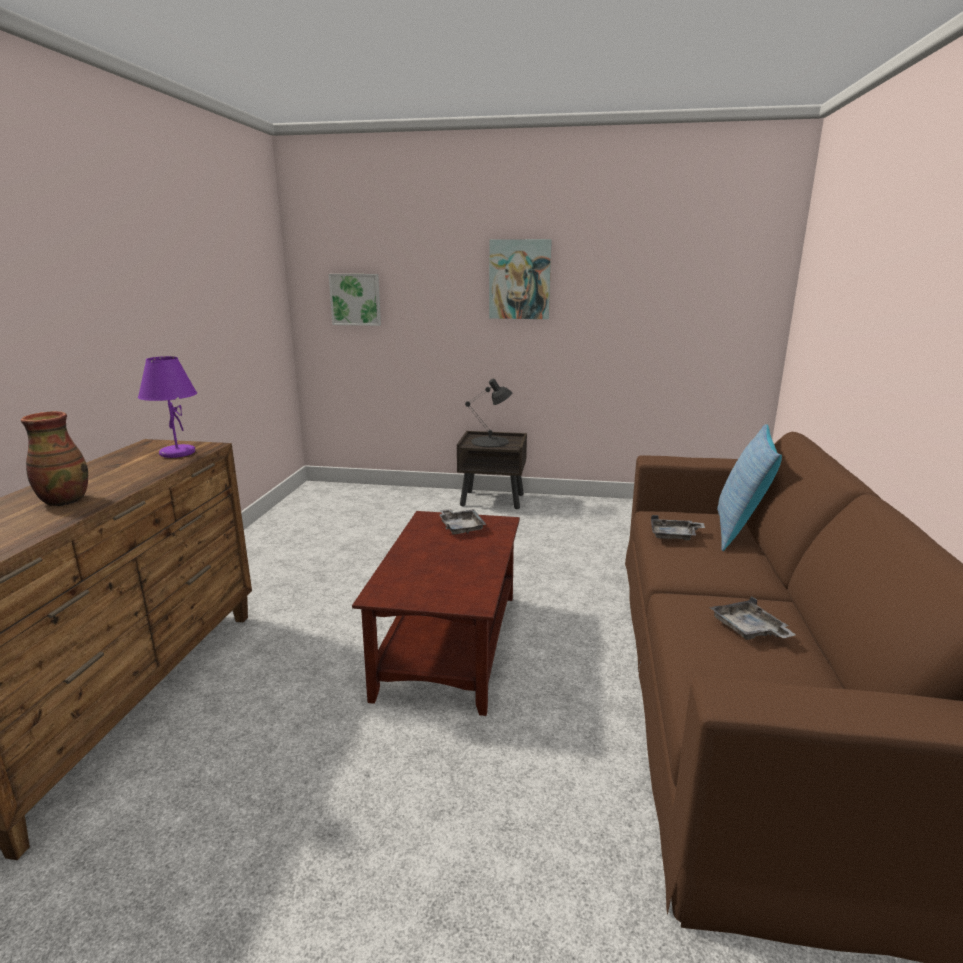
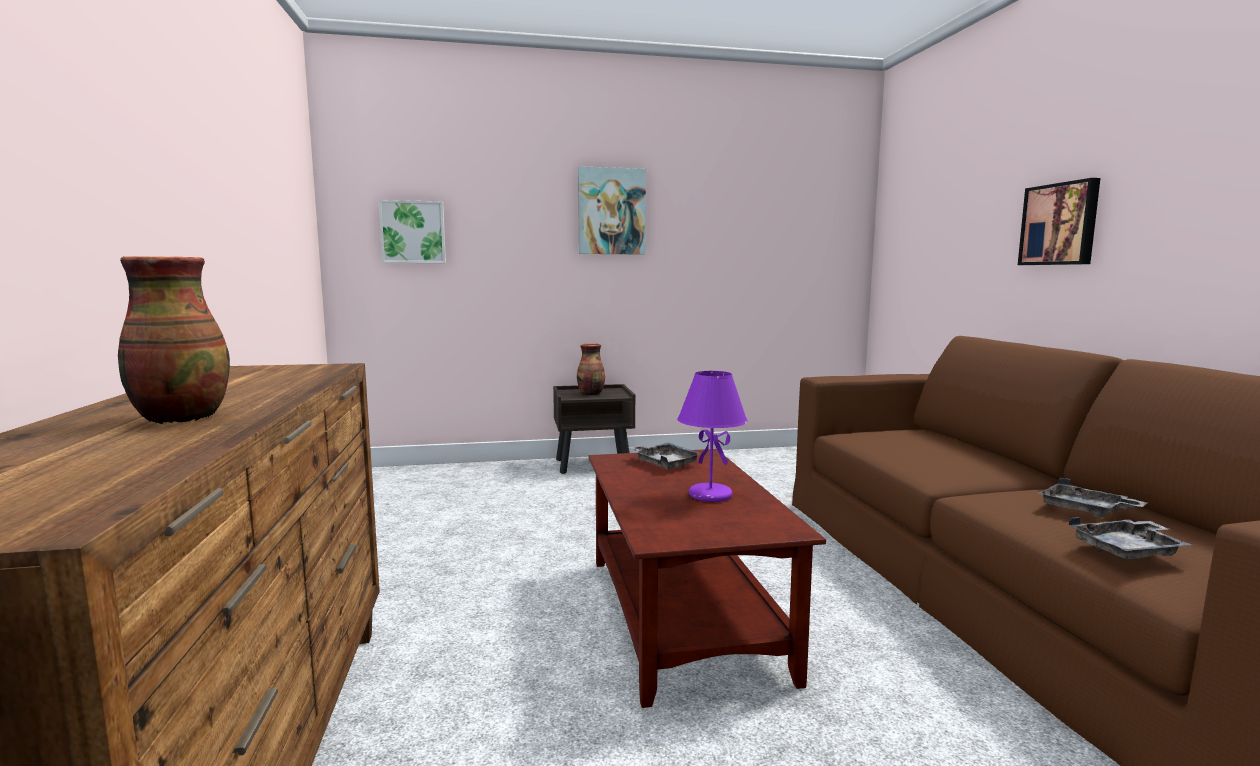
camera: 20 degrees left, 10 degrees down
purple table lamp [138,356,197,458] -> purple table lamp moved to [677,371,748,502]
black table lamp [465,379,513,447] -> vase [577,344,605,395]
grey tray [651,515,705,541] -> grey tray moved to [1069,517,1192,559]
pillow [717,424,782,551] -> none
none -> picture [1018,178,1100,265]

